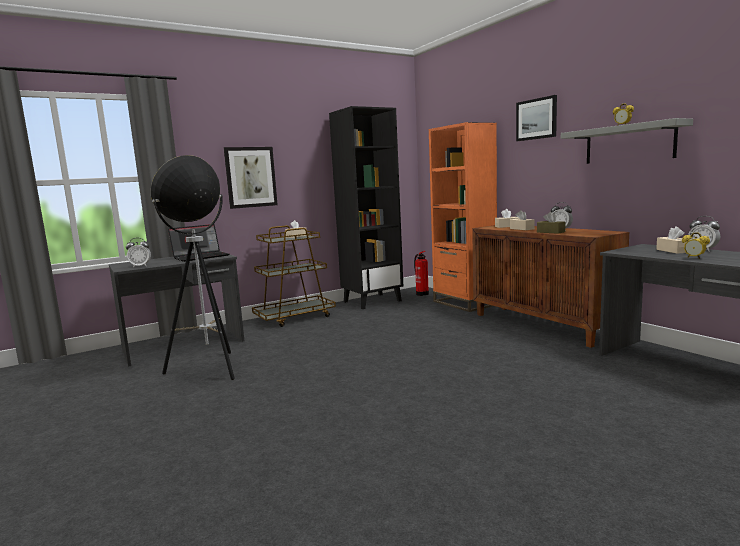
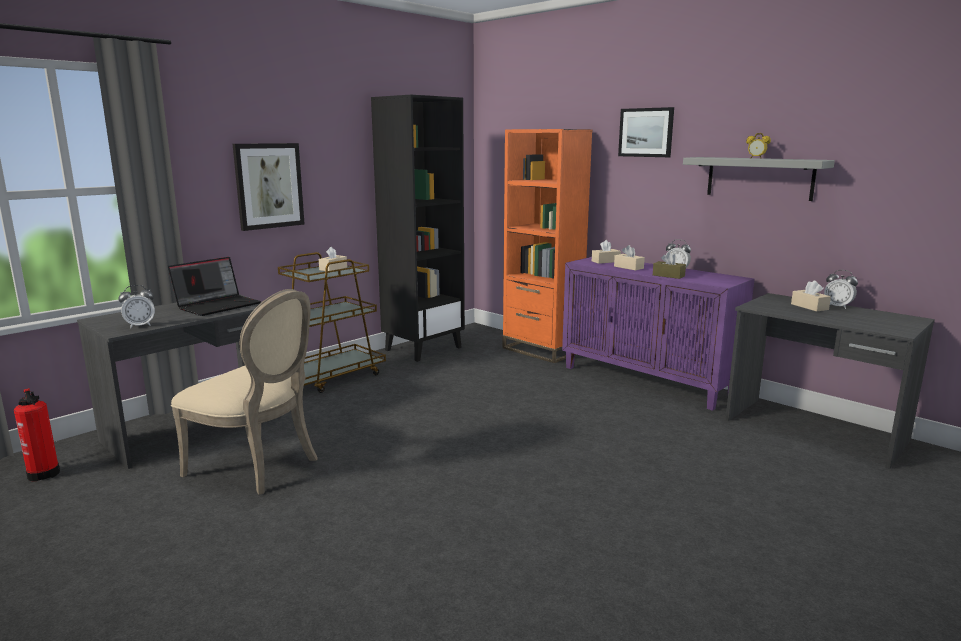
camera: 15 degrees left, 5 degrees up
floor lamp [151,155,235,380] -> beige chair [171,289,318,495]
fire extinguisher [414,251,429,296] -> fire extinguisher moved to [14,388,60,482]
brown cabinet [472,225,629,348] -> purple cabinet [562,257,754,411]
alarm clock [682,233,710,259] -> none

